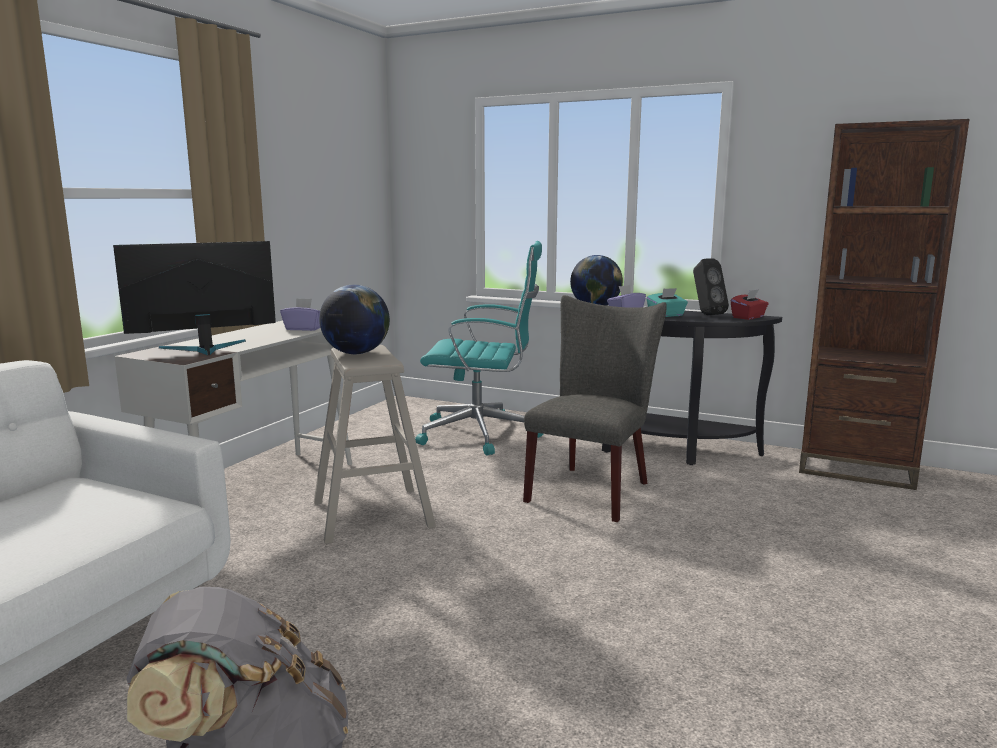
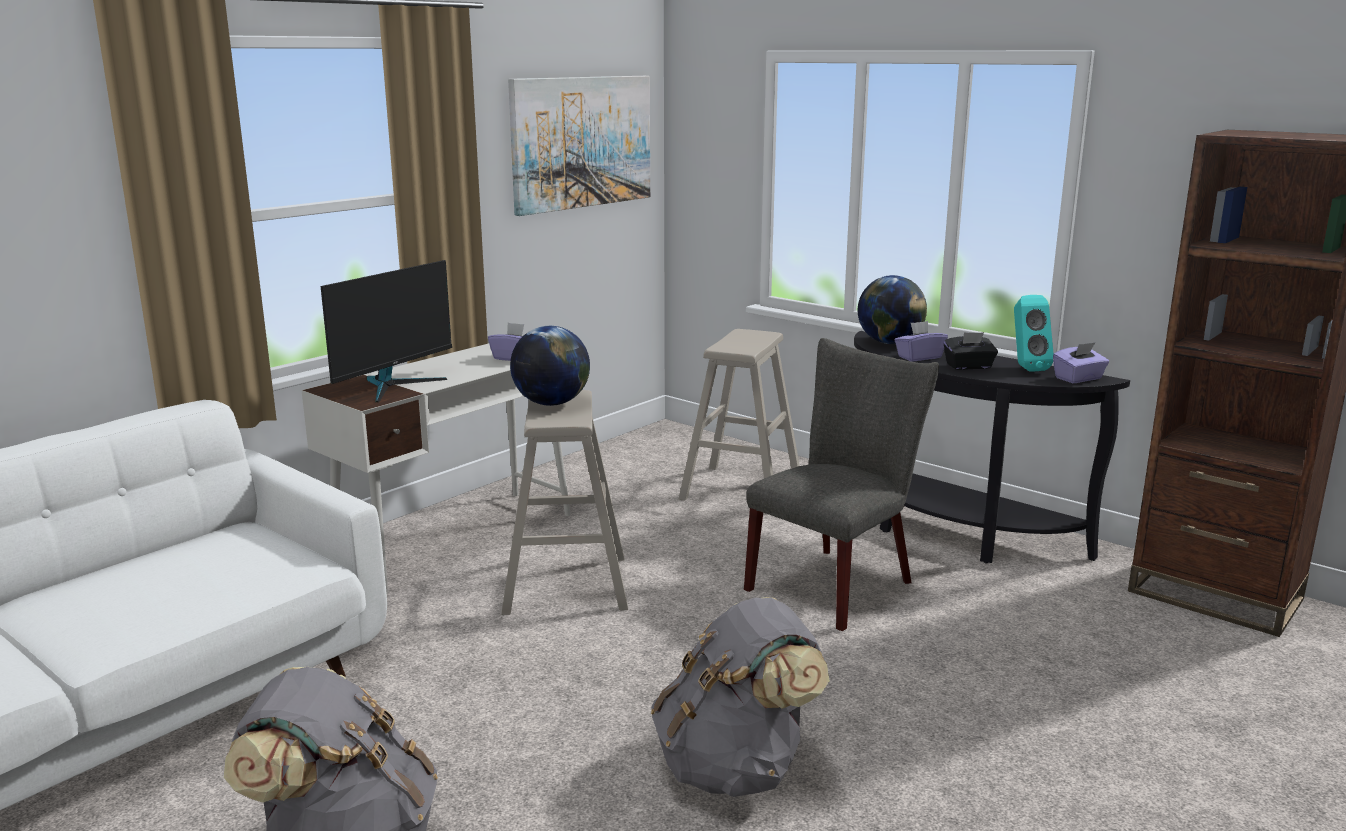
camera: 15 degrees right, 5 degrees up
monitor [113,241,276,355] -> monitor turned 135 degrees clockwise [321,260,452,403]
turquoise office chair [415,241,543,456] -> beige stool [679,329,800,501]
turquoise tissue box [647,288,688,317] -> black tissue box [944,332,998,370]
black speaker [693,258,729,315] -> turquoise speaker [1014,295,1054,371]
red tissue box [731,289,769,320] -> purple tissue box [1053,342,1109,383]
none -> picture [508,76,650,216]
none -> grey backpack [651,597,830,797]

